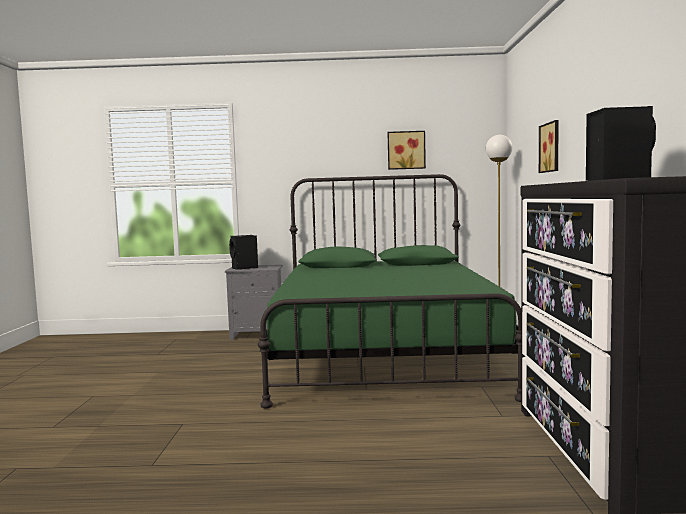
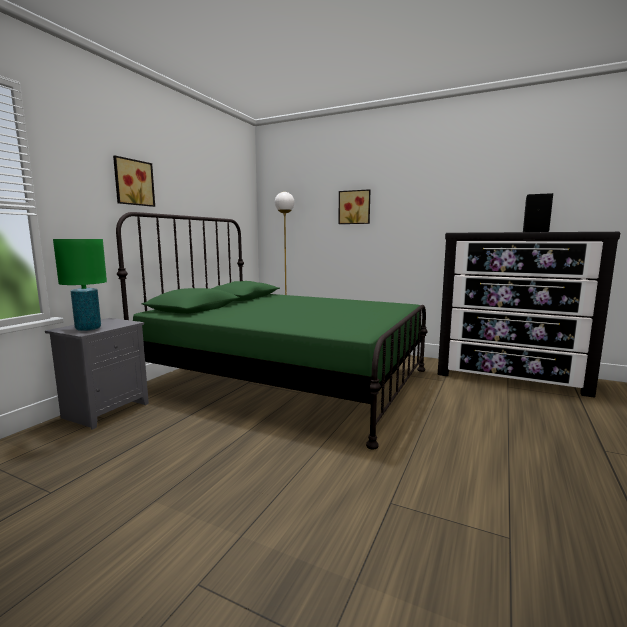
camera: 65 degrees left, 5 degrees up
black speaker [229,235,258,270] -> green table lamp [53,239,107,331]
picture [387,131,426,170] -> picture moved to [113,156,155,207]

